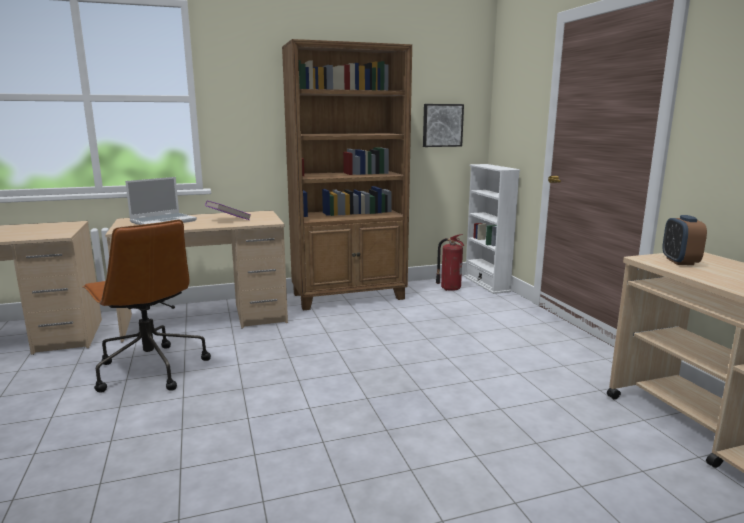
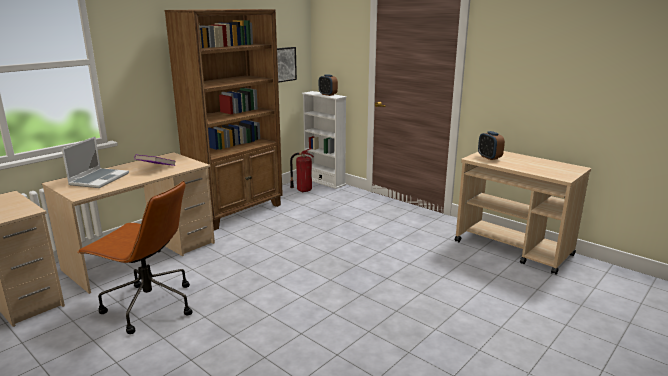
camera: 30 degrees left, 5 degrees up
none -> alarm clock [319,74,338,96]

